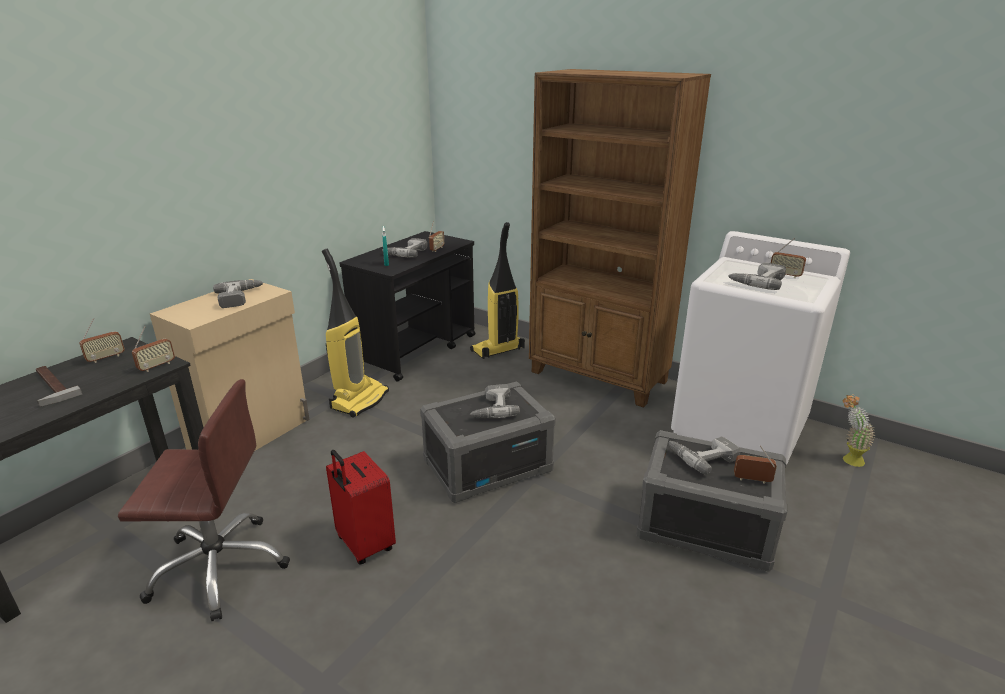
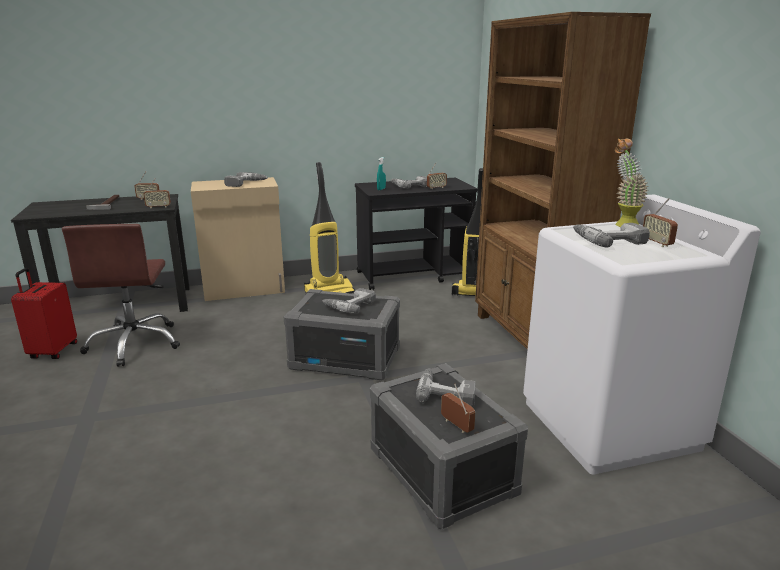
camera: 40 degrees right, 5 degrees down
brown office chair [118,379,290,621] -> brown office chair turned 45 degrees clockwise [62,224,180,367]
red suitcase [326,450,396,565] -> red suitcase moved to [11,268,77,359]
potted plant [842,394,875,467] -> potted plant moved to [615,138,648,227]

